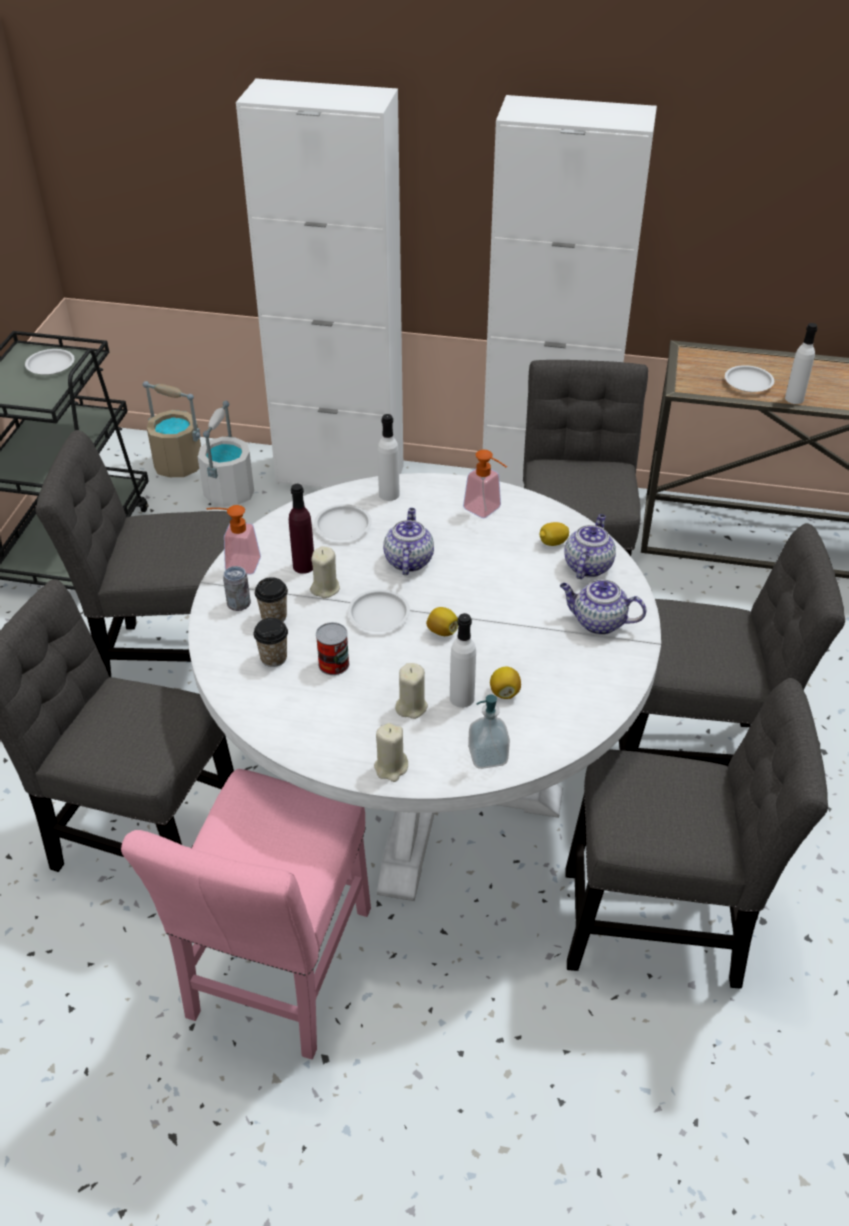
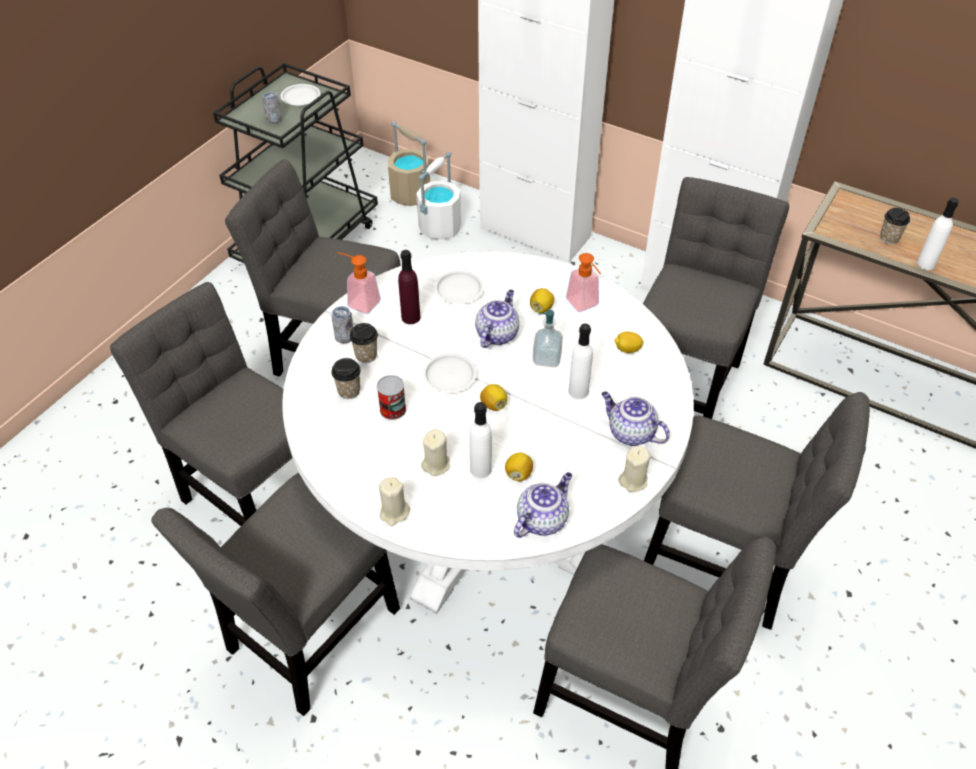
camera: 20 degrees right, 5 degrees up
pink chair [121,769,371,1059] -> grey chair [151,473,400,716]
beige candle [310,546,340,598] -> beige candle moved to [618,445,650,492]
white bottle [378,414,400,501] -> white bottle moved to [569,323,593,399]
soap dispenser [468,694,510,769] -> soap dispenser moved to [533,310,563,367]
teapot [564,514,616,579] -> teapot moved to [514,472,572,538]
white plate [725,365,774,392] -> cup [880,208,910,244]
none -> can [262,92,282,124]
none -> lemon [530,288,554,313]

